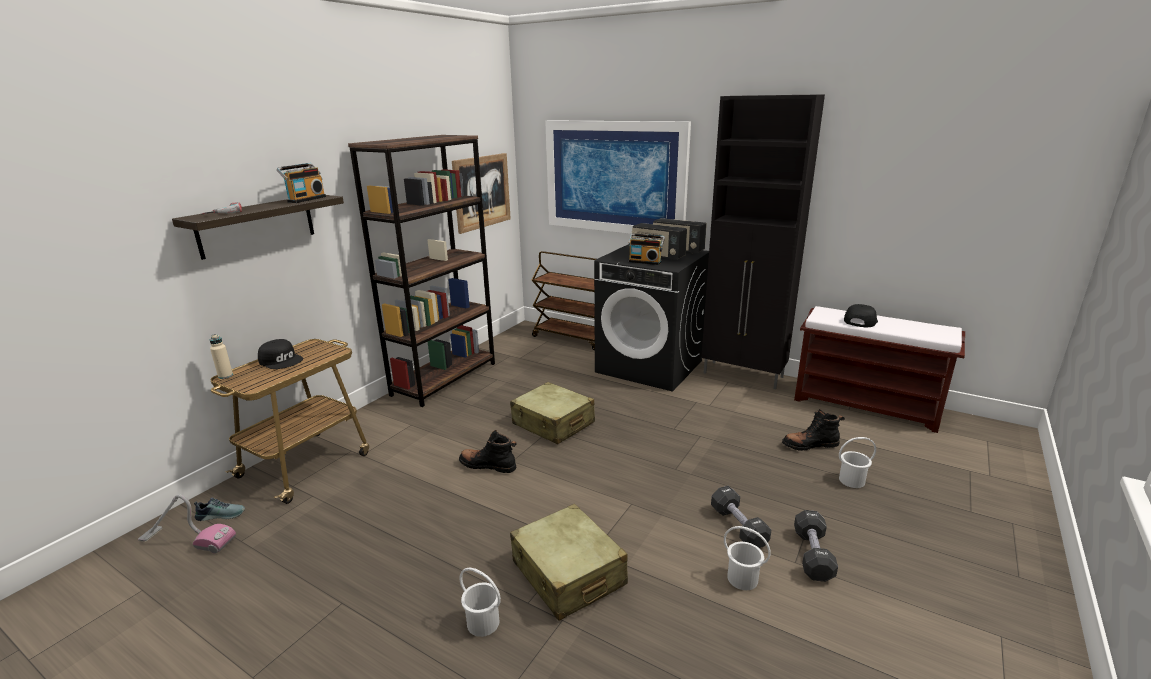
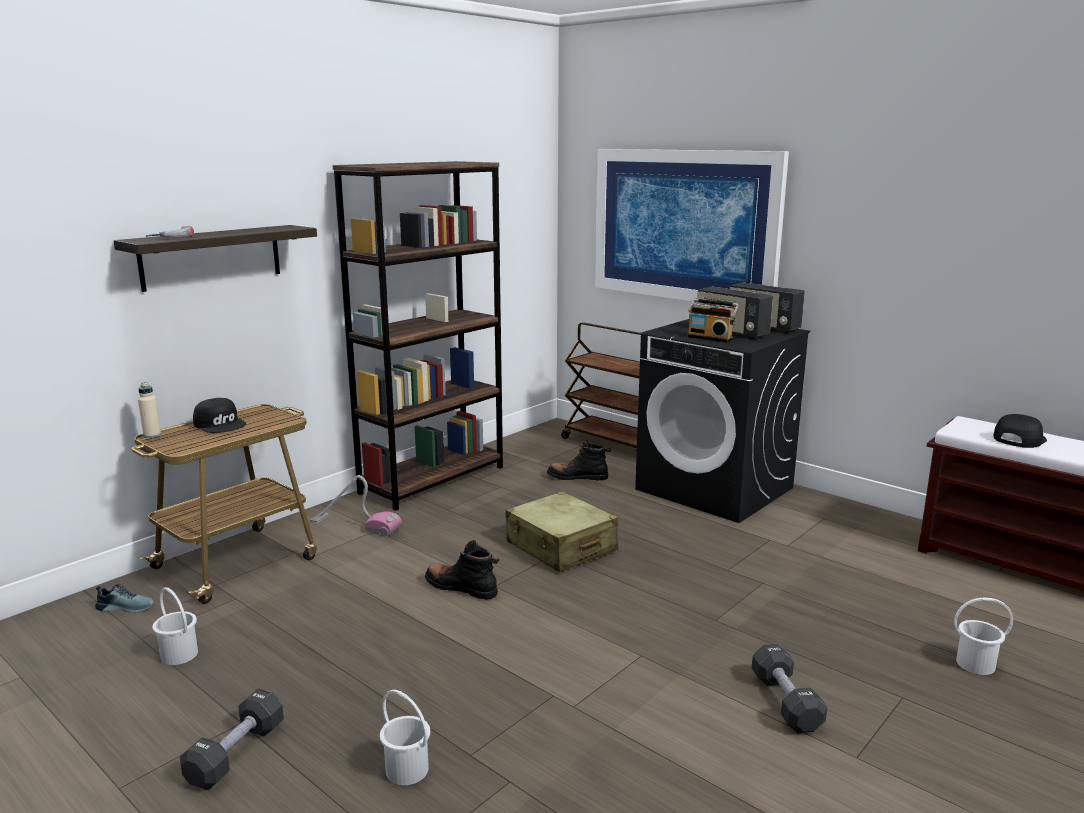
camera: 10 degrees right, 5 degrees down
vacuum cleaner [138,494,236,554] -> vacuum cleaner moved to [310,475,402,537]
radio [276,163,326,203] -> none
picture [452,153,511,234] -> none
beige suitcase [510,504,628,621] -> none
black cabinet [701,94,825,389] -> none
white bucket [724,526,771,590] -> white bucket moved to [152,587,198,665]
black boot [782,409,845,451] -> black boot moved to [547,439,611,481]
black dumbbell [794,510,838,582] -> black dumbbell moved to [180,689,284,790]

